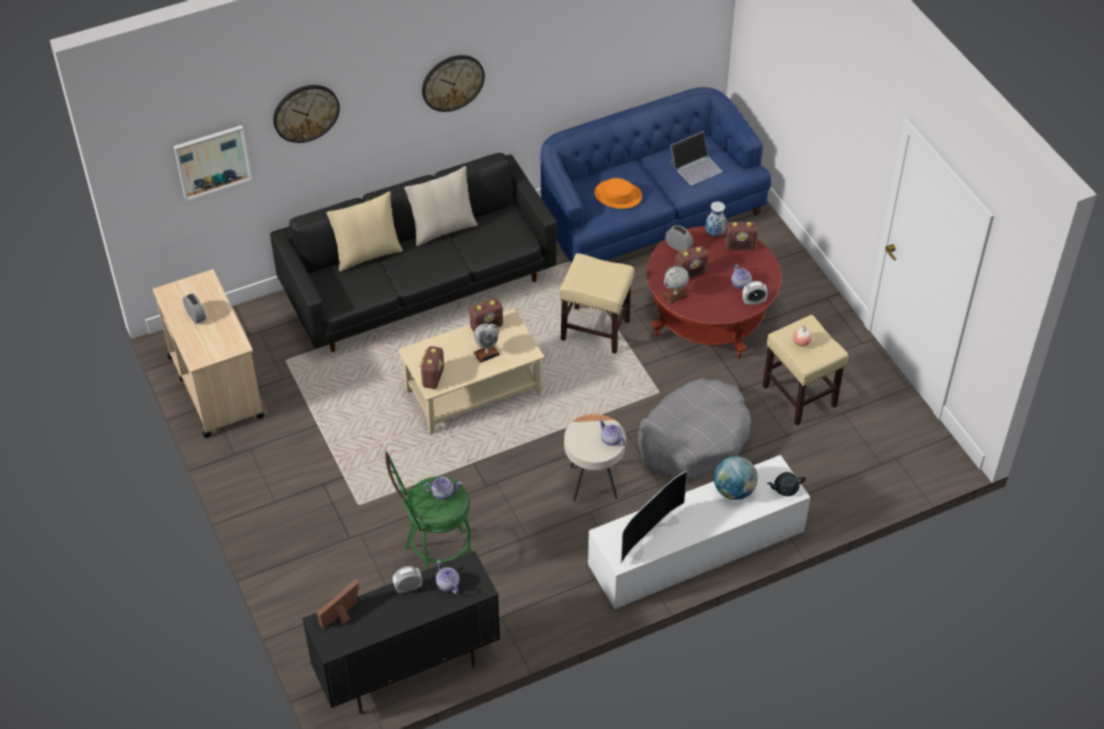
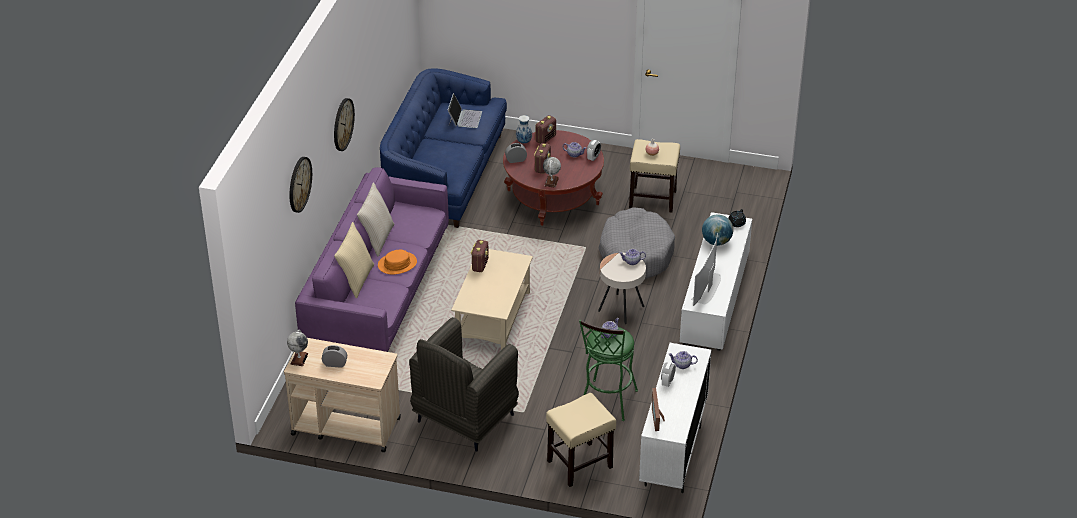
camera: 50 degrees left, 10 degrees down
picture [174,125,252,201] -> none
black sofa [270,153,556,352] -> purple sofa [295,167,449,352]
black cabinet [302,551,500,714] -> white cabinet [639,343,712,493]
radio [419,346,444,389] -> none
globe [473,323,500,363] -> globe moved to [287,330,308,366]
beige stool [560,253,634,354] -> beige stool moved to [546,393,616,487]
orange hat [594,178,642,209] -> orange hat moved to [378,250,417,274]
television [621,471,687,564] -> television turned 150 degrees counterclockwise [691,233,721,306]
none -> grey armchair [409,317,519,451]

